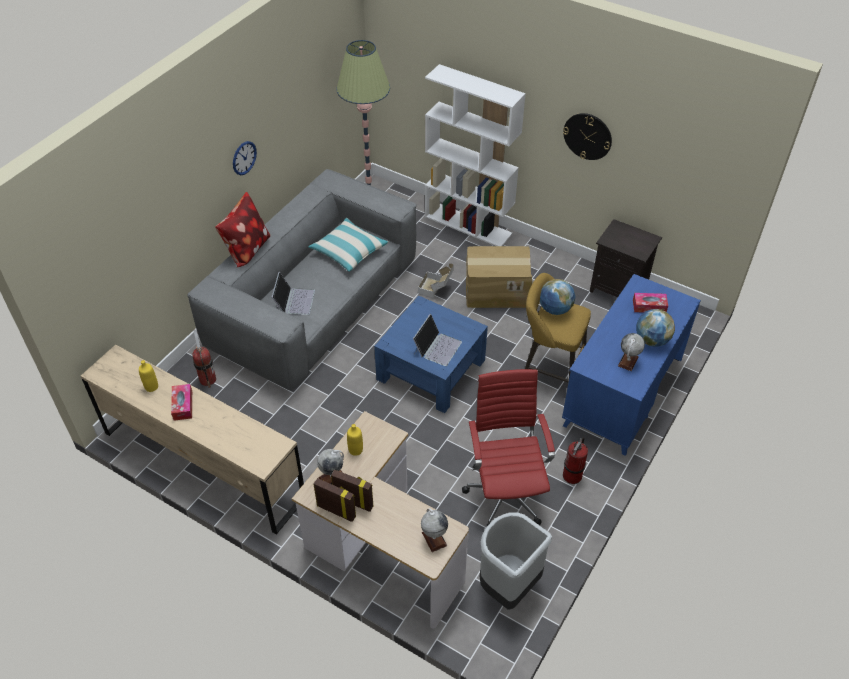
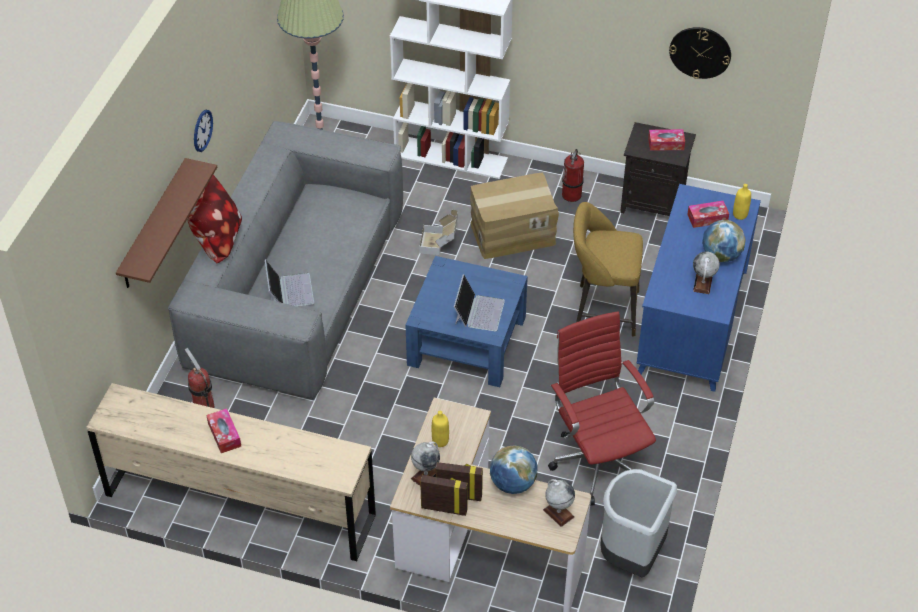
camera: 15 degrees left, 0 degrees up
yellow bottle [139,360,158,392] -> yellow bottle moved to [733,184,751,220]
pillow [308,218,389,272] -> none
globe [540,279,575,315] -> globe moved to [490,445,538,494]
wall clock [563,113,612,160] -> wall clock moved to [669,27,731,79]
fire extinguisher [563,437,588,484] -> fire extinguisher moved to [562,149,584,202]
none -> brown shelf [116,158,217,288]
none -> tissue box [648,129,685,151]

